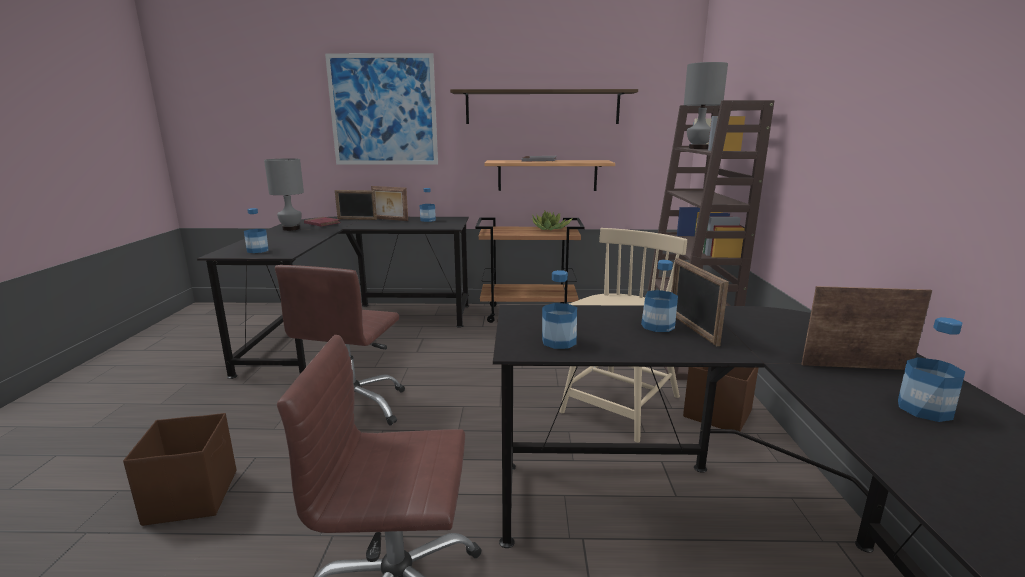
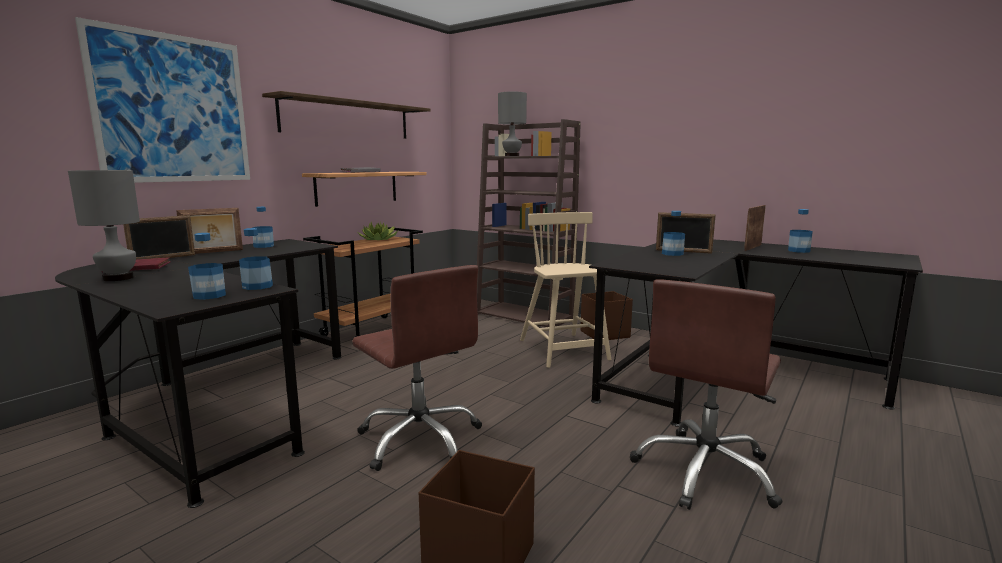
camera: 55 degrees left, 5 degrees down
bottle [542,270,577,349] -> bottle moved to [239,228,273,290]

